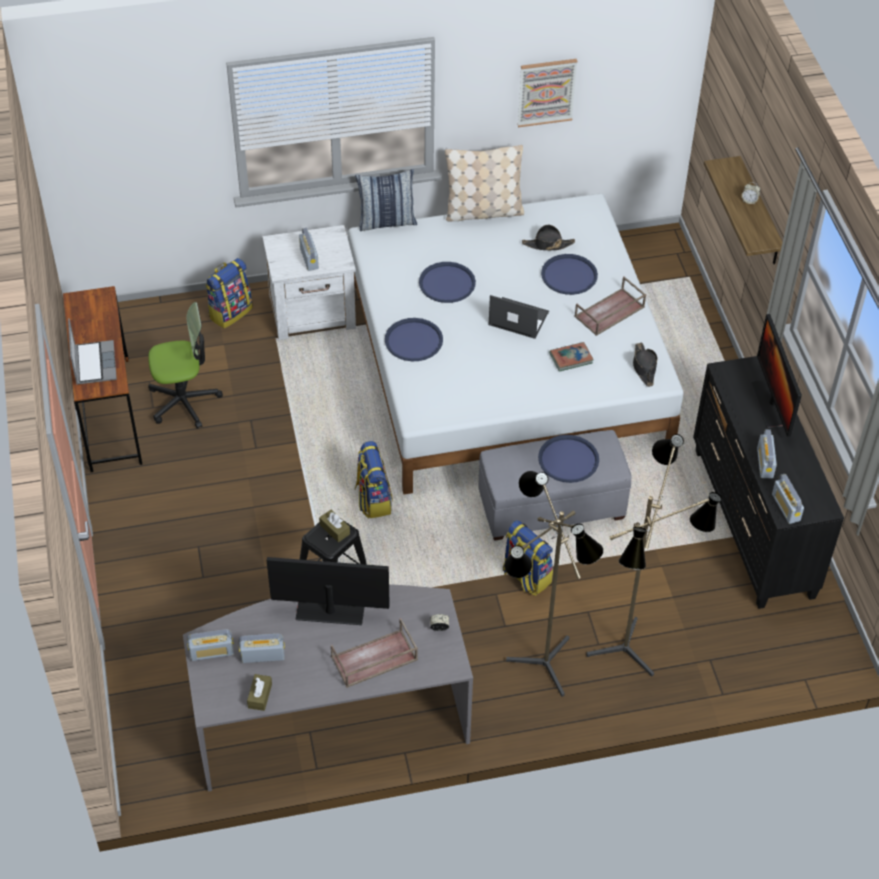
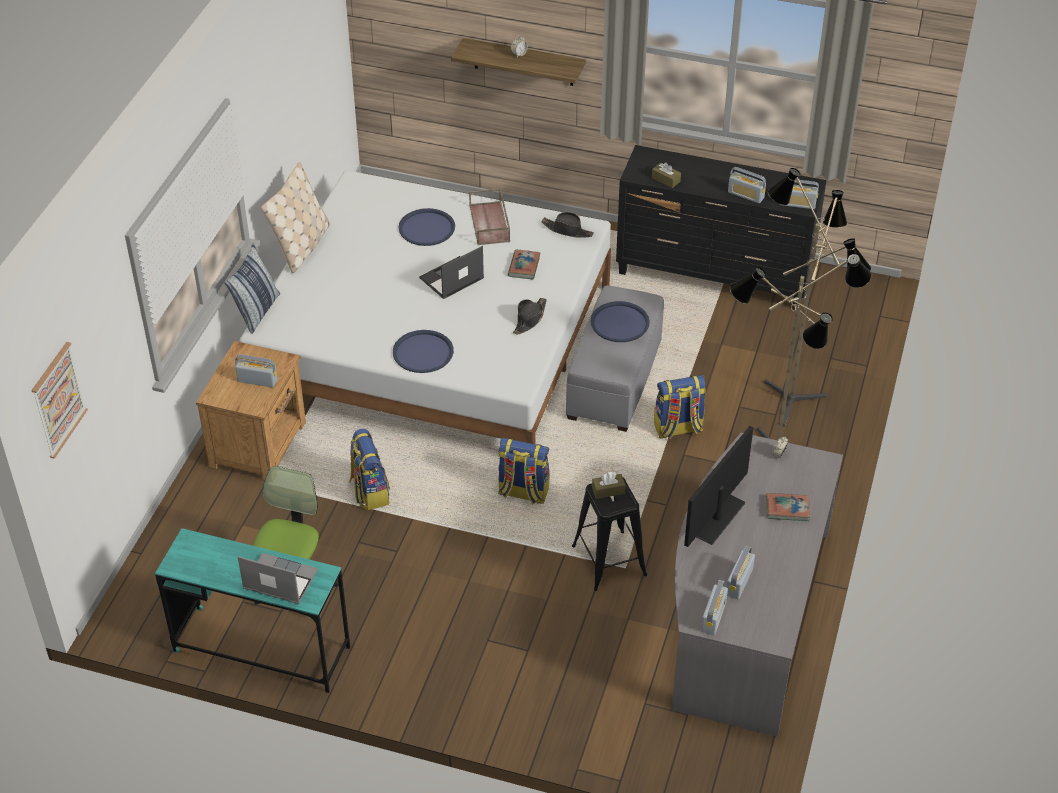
camera: 60 degrees left, 5 degrees down
brown desk [63,286,142,472] -> turquoise desk [155,528,350,693]
backpack [206,258,253,329] -> backpack moved to [349,429,390,510]
brown tissue box [247,674,272,711] -> brown tissue box moved to [652,162,681,188]
white nightstand [262,225,356,340] -> brown nightstand [196,341,306,481]
brown tray [331,618,418,688] -> book [766,493,810,521]
blue tray [419,262,476,303] -> none
picture [517,59,578,127] -> picture moved to [31,342,88,459]
black hat [522,225,575,250] -> black hat moved to [513,298,547,335]
monitor [750,314,802,437] -> none

